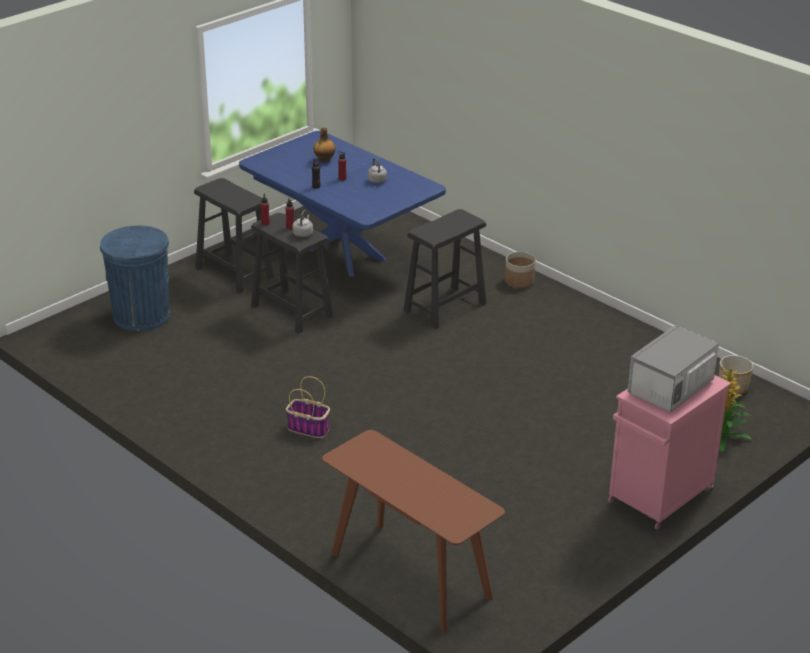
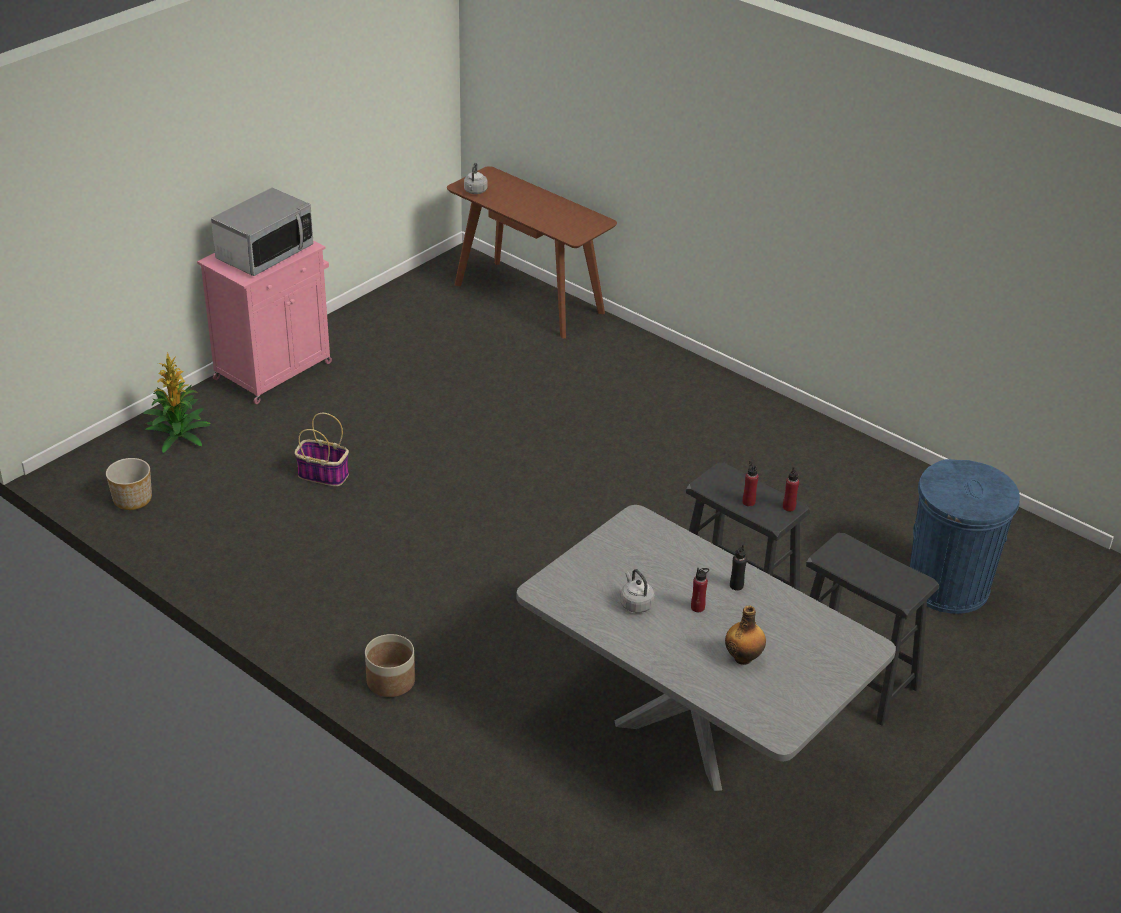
camera: 175 degrees right, 5 degrees up
blue dining table [239,131,446,277] -> grey dining table [516,505,896,791]
basket [286,376,330,438] -> basket moved to [295,413,349,486]
grey kettle [292,210,313,237] -> grey kettle moved to [464,162,488,194]
black stool [403,209,486,329] -> none

